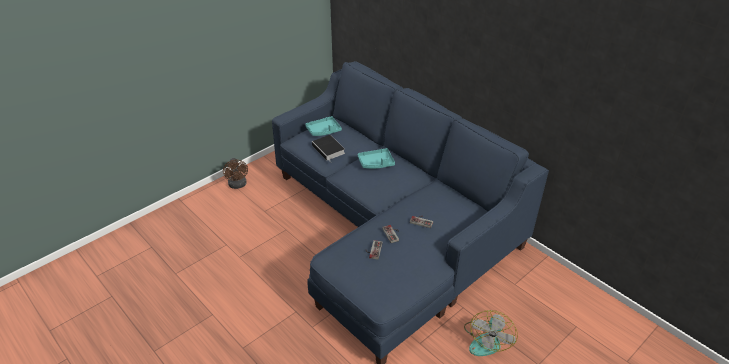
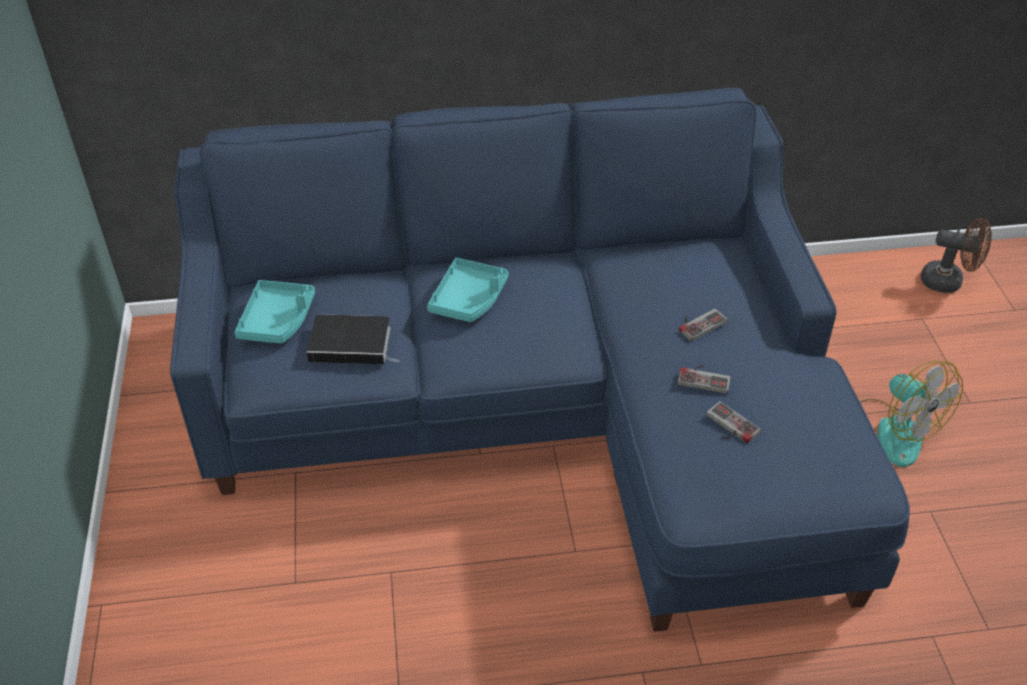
camera: 55 degrees left, 5 degrees up
brown fan [223,158,248,189] -> brown fan moved to [921,218,992,293]

